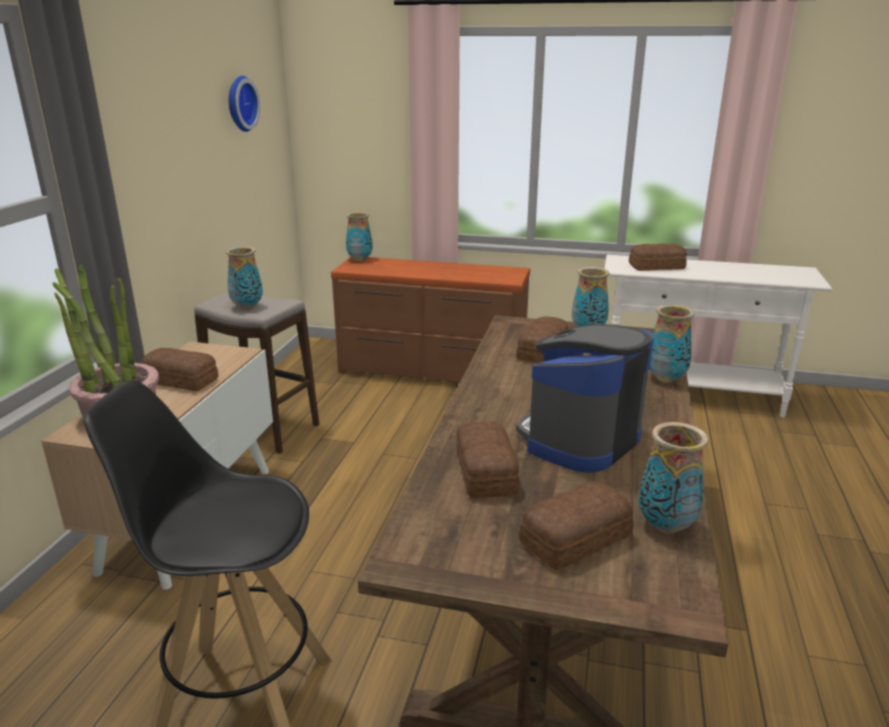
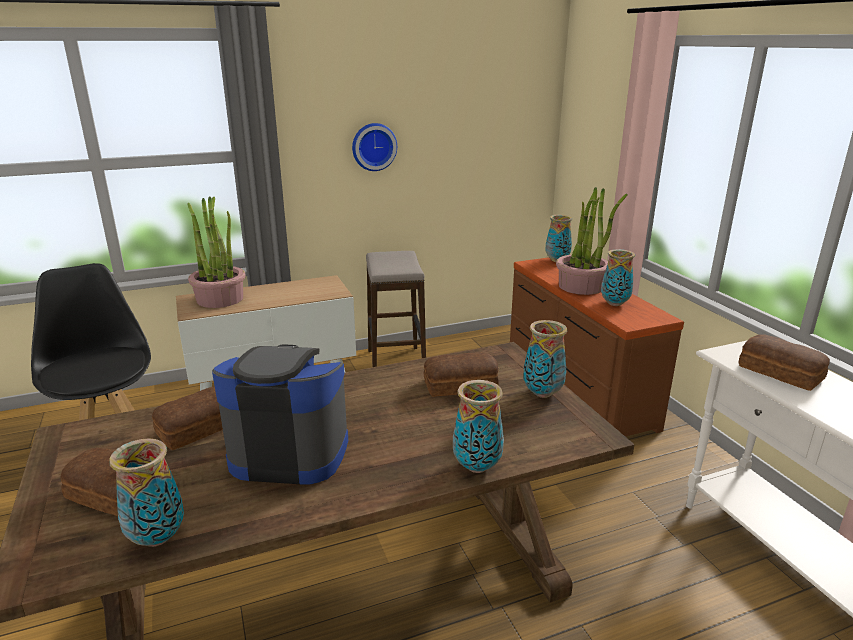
camera: 55 degrees right, 0 degrees up
bread [141,348,218,392] -> none
vase [226,247,263,309] -> vase moved to [601,249,635,306]
wall clock [229,76,260,132] -> wall clock moved to [352,123,397,171]
none -> potted plant [556,187,628,295]

